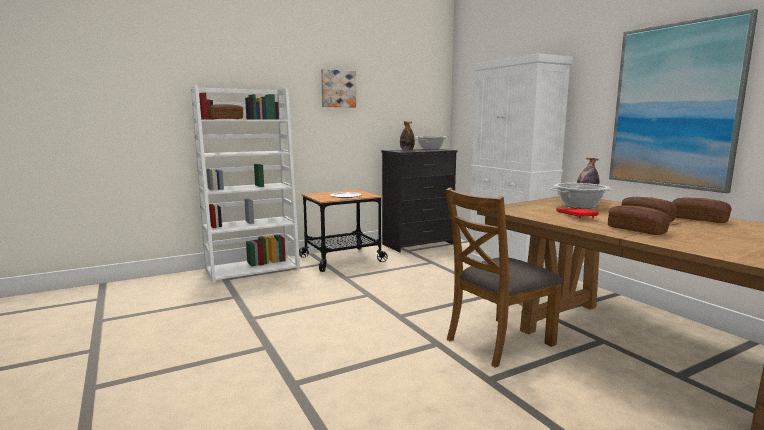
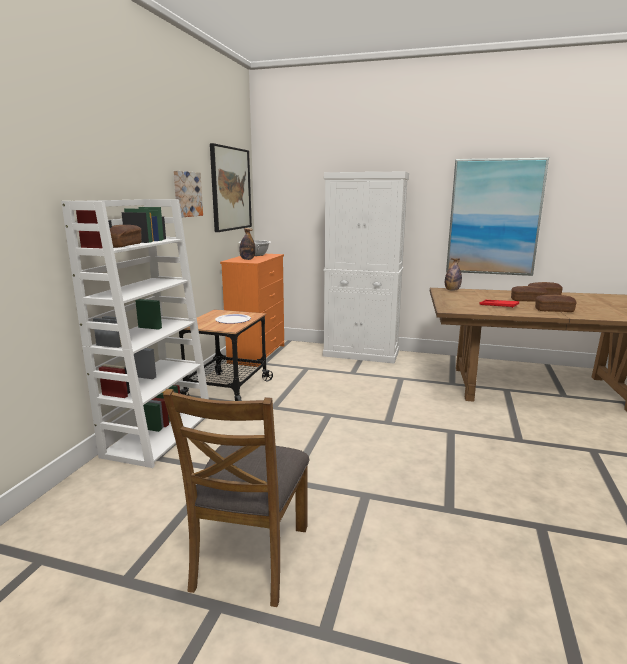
camera: 45 degrees left, 5 degrees up
black dresser [381,149,457,253] -> orange dresser [220,254,284,367]
brown chair [446,188,563,368] -> brown chair moved to [163,389,309,607]
cooking pot [550,183,613,209] -> none
none -> picture [210,143,252,232]

